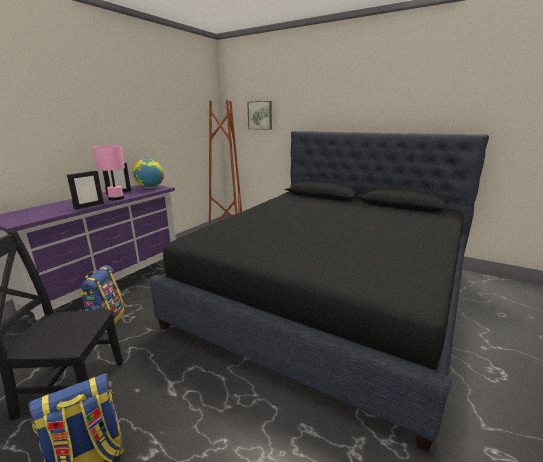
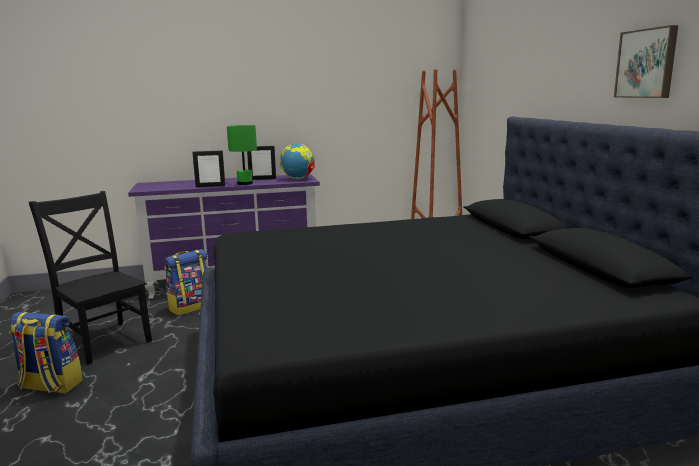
camera: 45 degrees right, 5 degrees down
pink table lamp [93,145,125,200] -> green table lamp [227,125,257,185]
picture [247,101,272,130] -> picture moved to [614,25,678,98]

